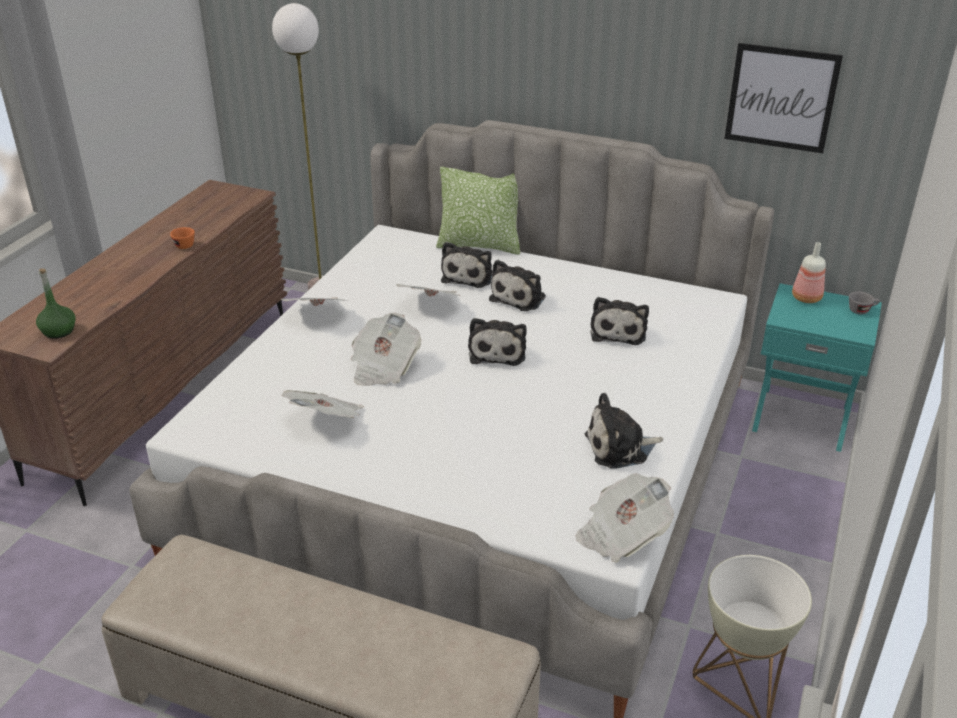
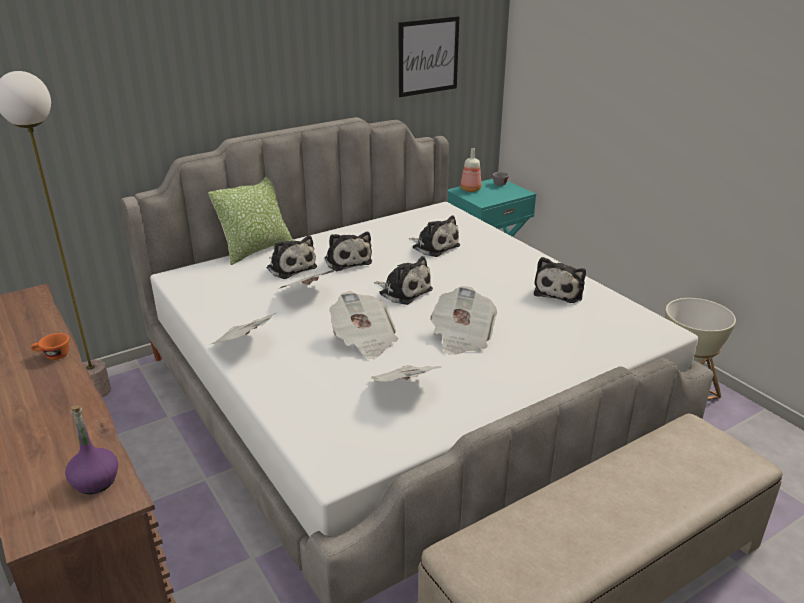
camera: 55 degrees left, 5 degrees down
green bottle [36,269,75,339] -> purple bottle [65,405,118,494]
newspaper [575,473,674,563] -> newspaper moved to [430,286,497,355]

